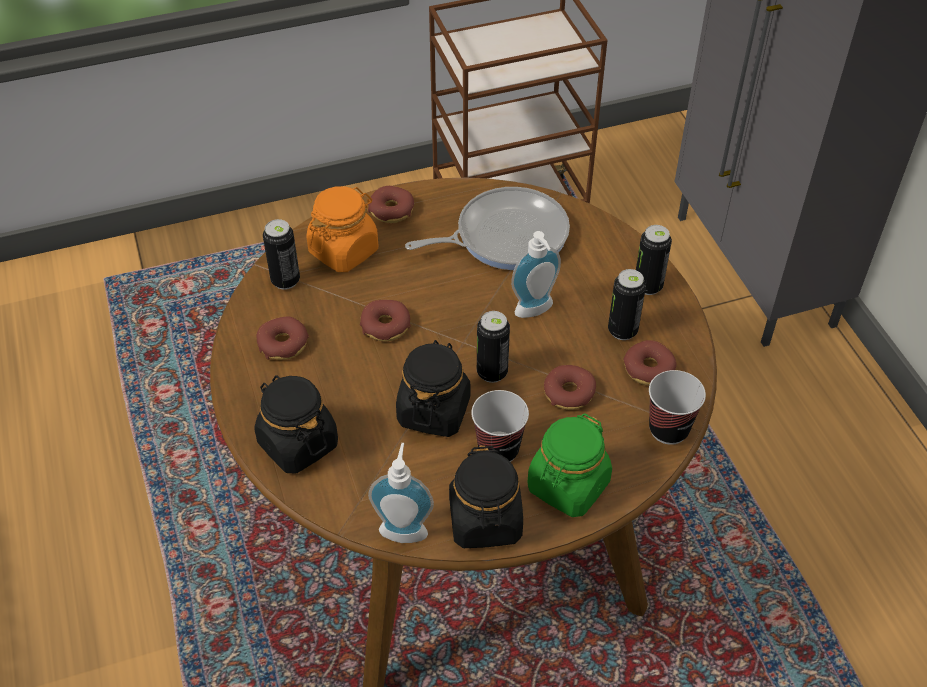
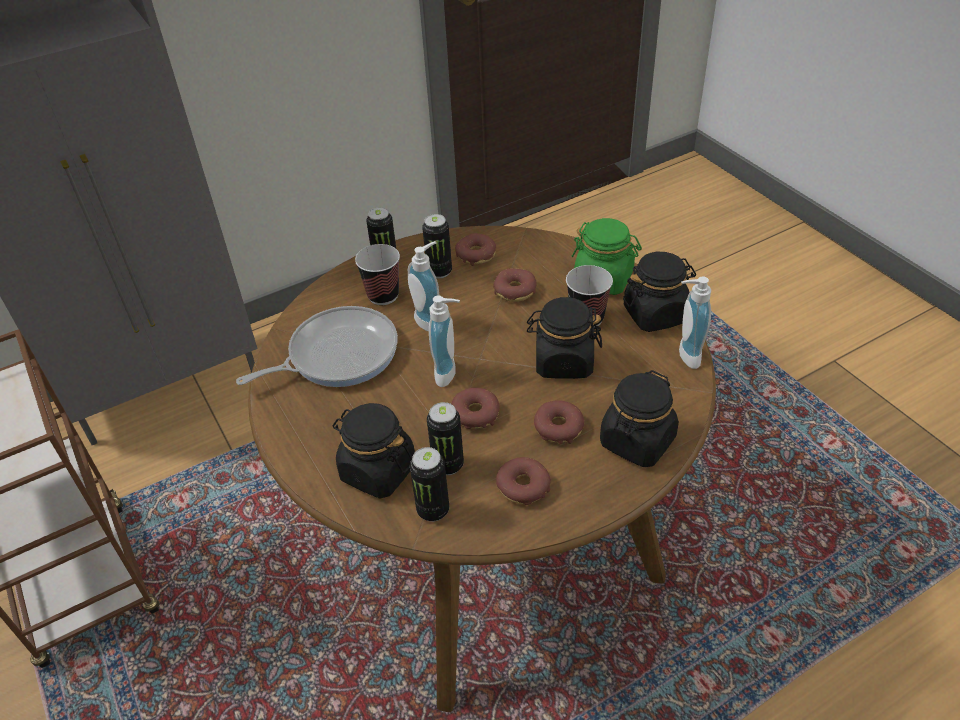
camera: 100 degrees left, 5 degrees down
orange jar [307,186,378,272] -> black jar [332,403,415,499]
donut [368,186,414,223] -> donut moved to [534,400,584,444]
frying pan [405,187,570,270] -> frying pan turned 90 degrees clockwise [236,306,398,387]
can [477,311,510,383] -> can moved to [427,402,464,475]
cup [649,370,706,445] -> cup moved to [355,244,400,305]
none -> soap dispenser [429,295,460,387]

